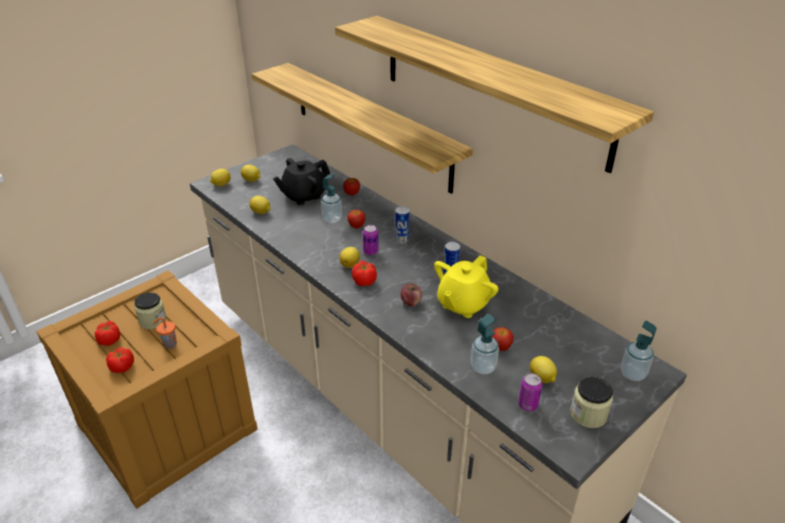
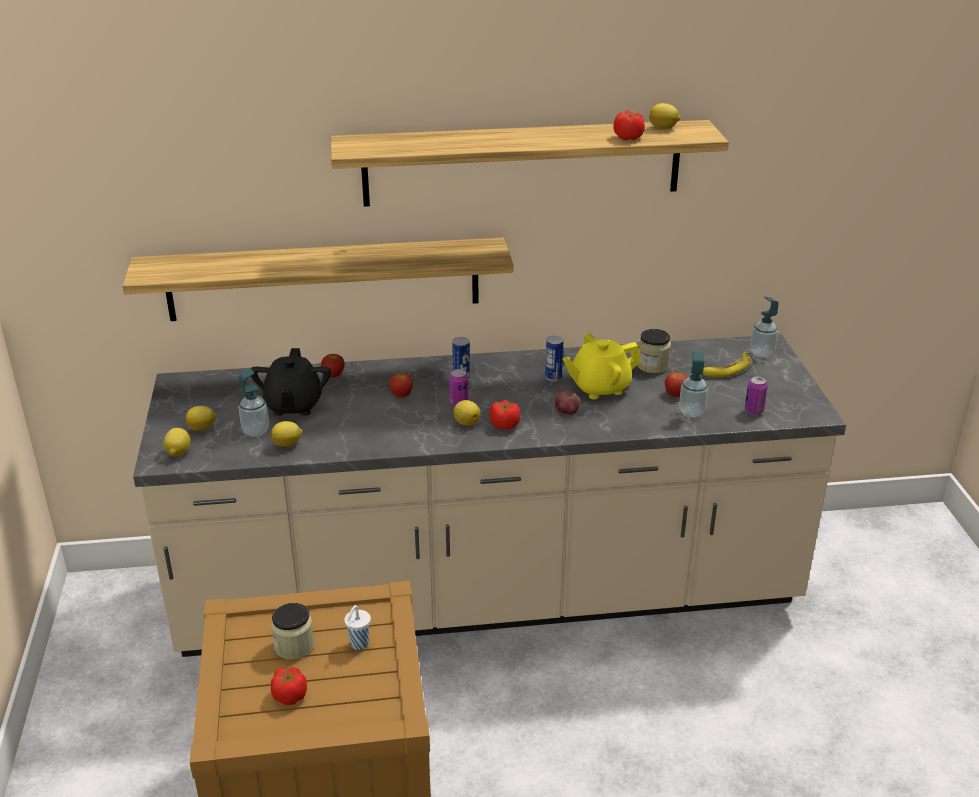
camera: 55 degrees left, 5 degrees down
tomato [106,347,134,373] -> tomato moved to [614,110,645,140]
orange cup [153,317,177,349] -> white cup [344,605,371,650]
soap dispenser [321,174,342,223] -> soap dispenser moved to [238,368,269,437]
yellow teapot [434,255,499,318] -> yellow teapot turned 90 degrees clockwise [562,333,641,399]
lemon [530,356,557,383] -> lemon moved to [649,103,680,129]
jar [570,376,613,428] -> jar moved to [637,329,671,373]
none -> banana [703,353,751,378]

